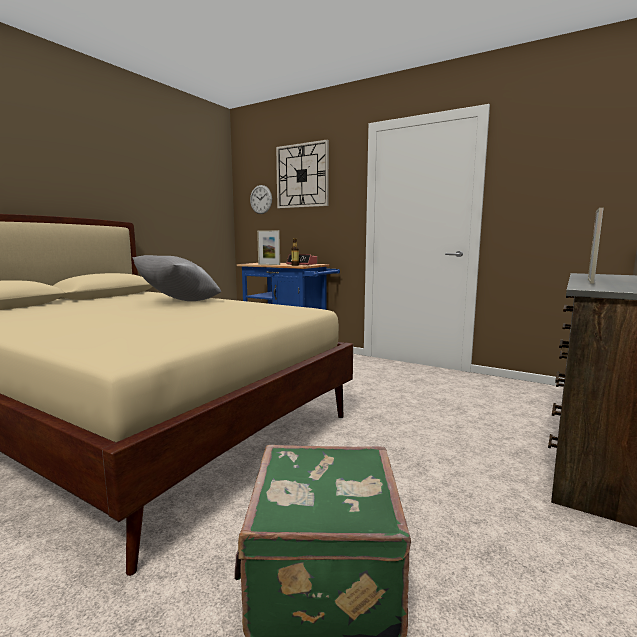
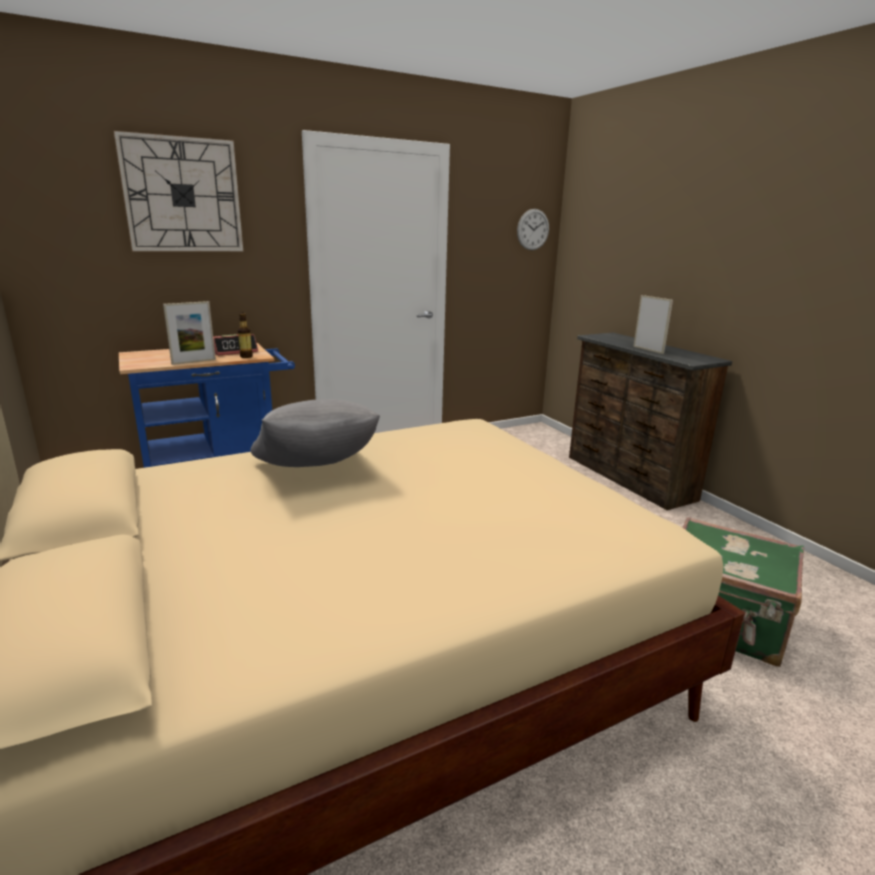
camera: 60 degrees left, 10 degrees up
wall clock [250,185,272,214] -> wall clock moved to [517,209,549,250]

